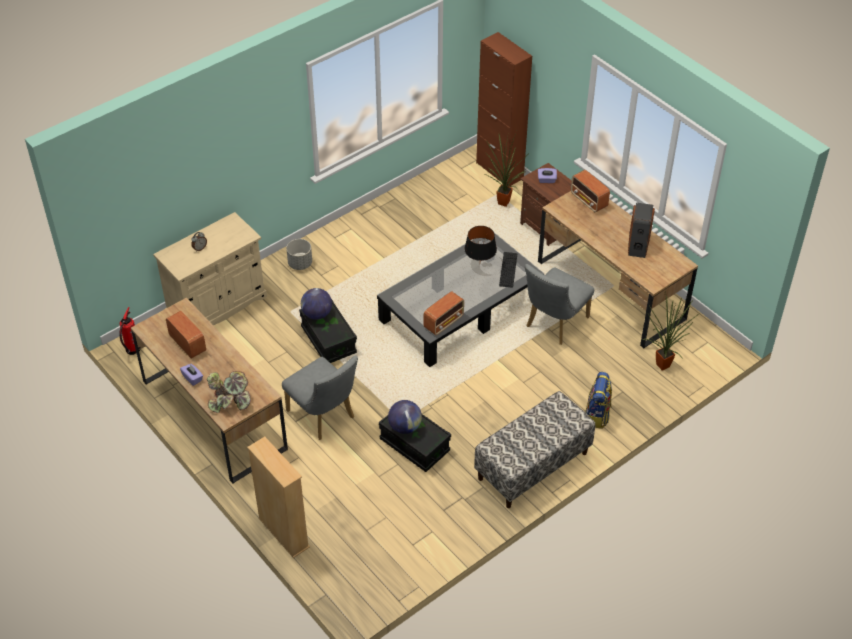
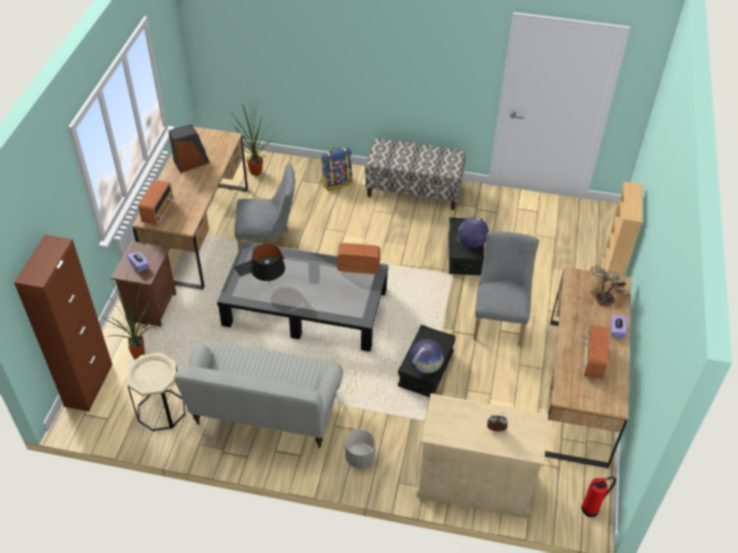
camera: 130 degrees left, 0 degrees up
none -> beige side table [127,353,185,431]
none -> sofa [174,341,343,448]

